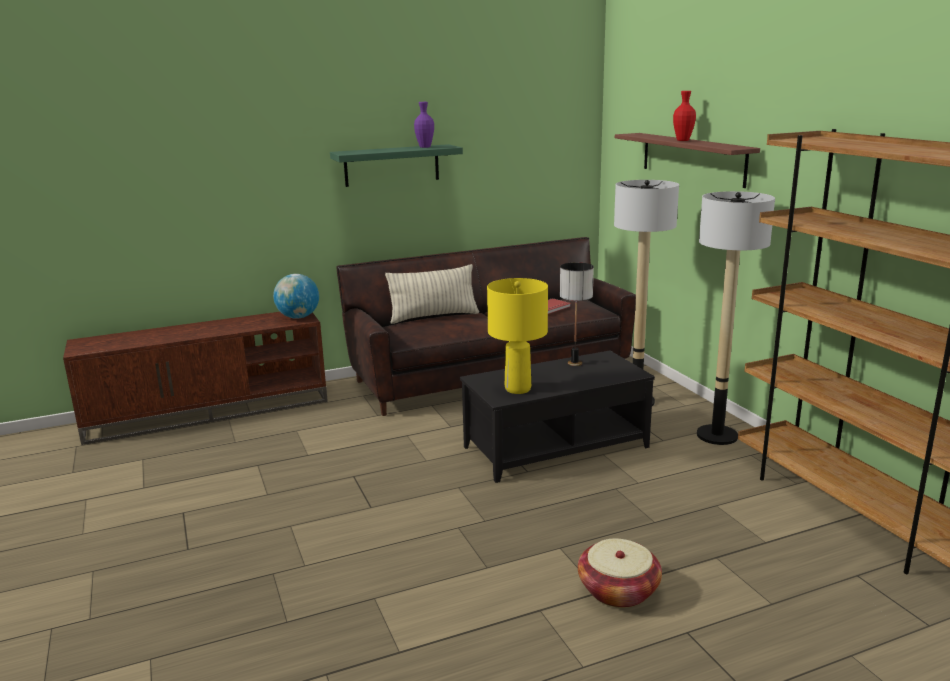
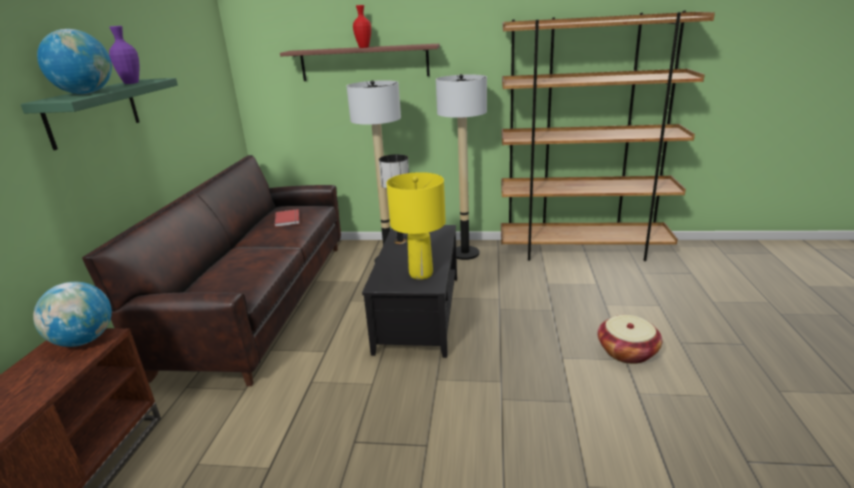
camera: 60 degrees left, 5 degrees up
pillow [385,264,479,324] -> none
none -> globe [37,29,112,94]

